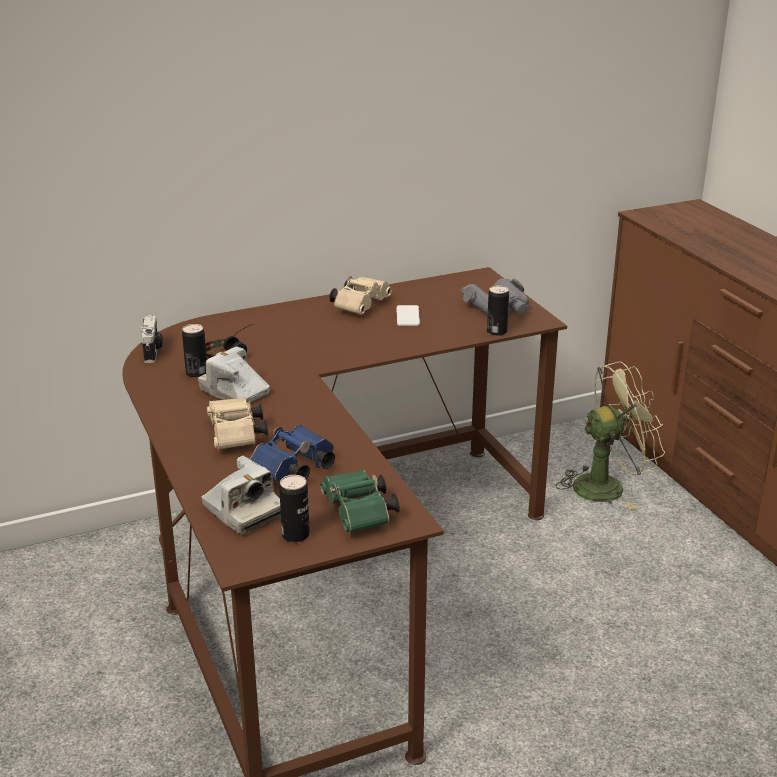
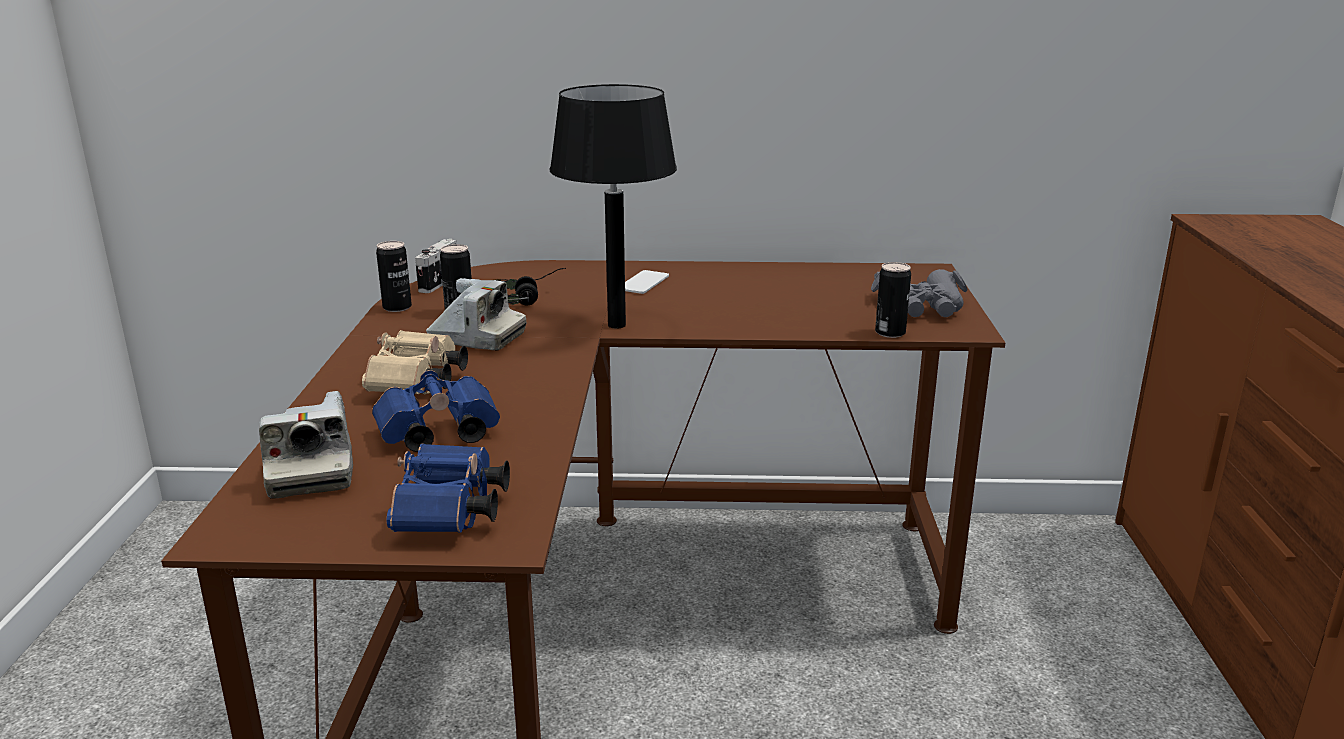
camera: 25 degrees right, 5 degrees down
camera [198,346,270,403] -> camera turned 135 degrees clockwise [426,278,526,350]
can [279,475,310,542] -> can moved to [376,241,412,312]
green binoculars [320,470,400,534] -> blue binoculars [387,443,510,532]
beige binoculars [329,276,392,315] -> none
phone [396,305,420,326] -> phone moved to [625,270,669,294]
green fan [556,362,665,510] -> none
none -> black table lamp [550,84,677,329]

